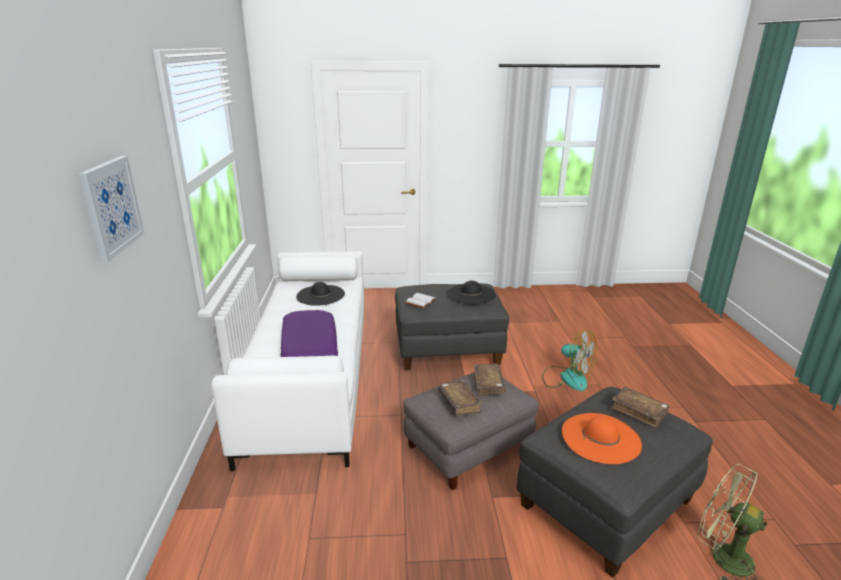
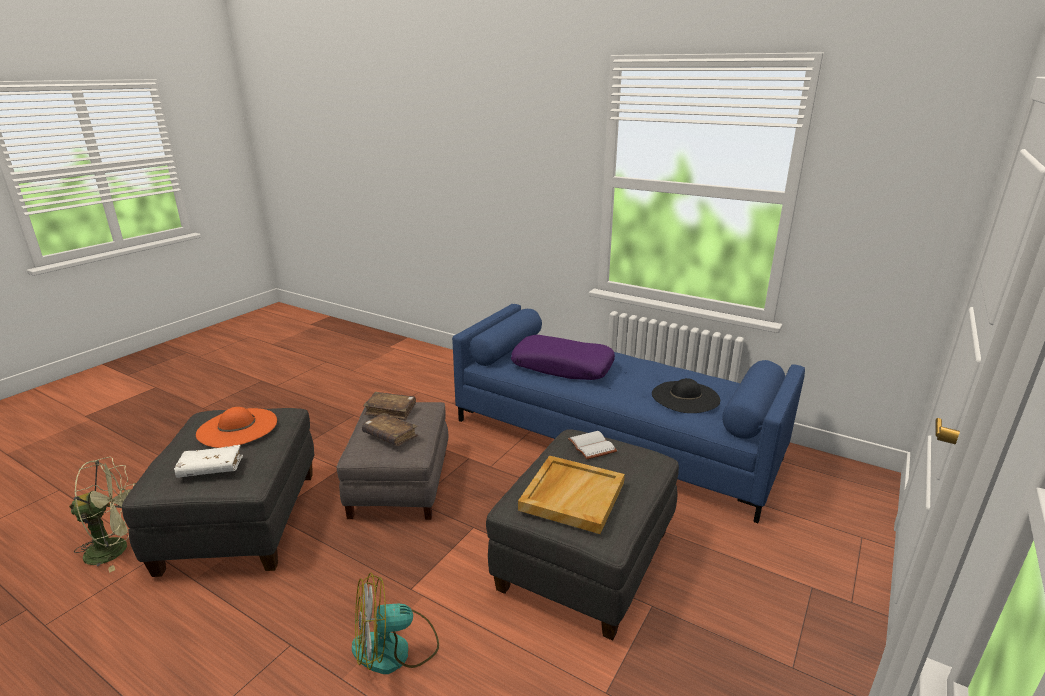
camera: 125 degrees right, 0 degrees up
picture [79,156,144,262] -> none
white sofa [211,251,364,471] -> blue sofa [452,304,805,523]
black hat [447,281,496,305] -> beige tray [518,455,625,534]
brown book [610,387,670,429] -> white book [174,445,243,478]

